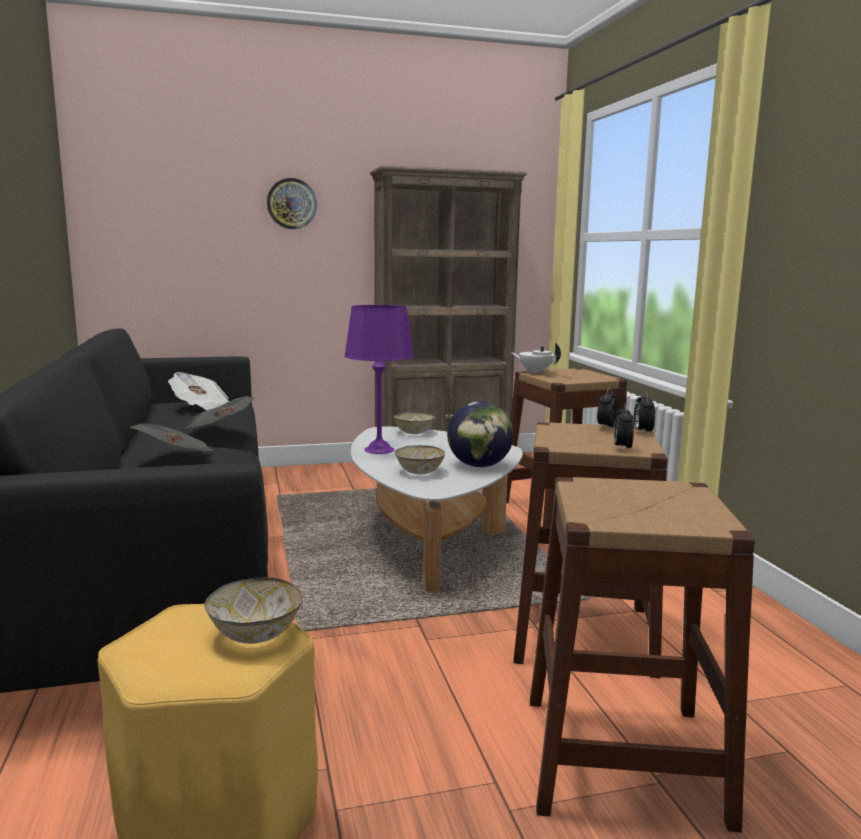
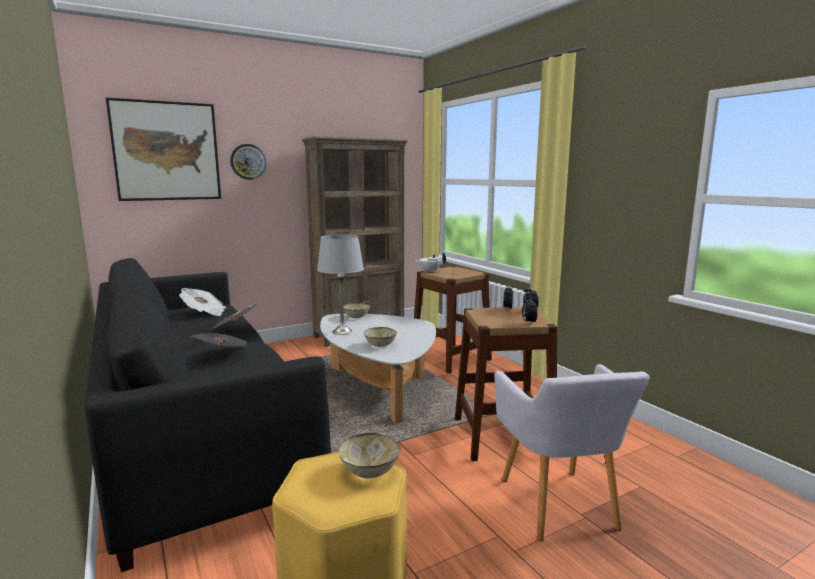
camera: 15 degrees left, 0 degrees up
purple table lamp [344,305,414,454] -> grey table lamp [317,234,364,335]
globe [447,401,514,467] -> none
brown stool [530,477,755,832] -> grey armchair [494,364,650,541]
none -> picture [106,98,221,201]

